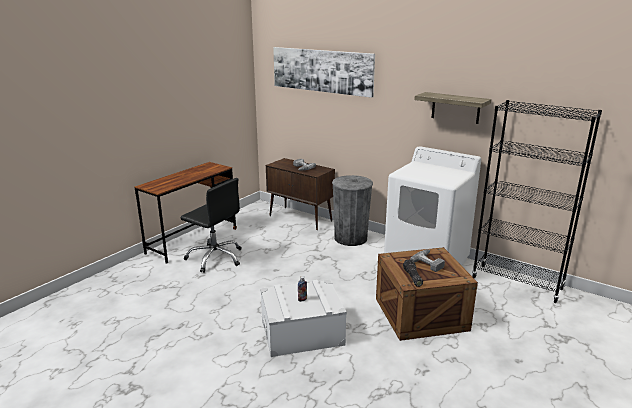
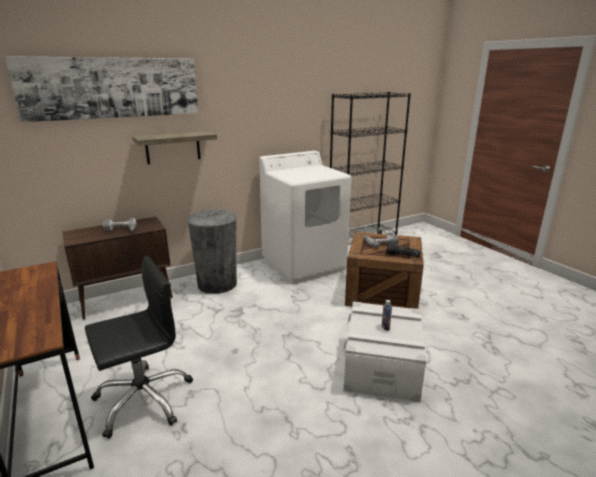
camera: 65 degrees left, 0 degrees up
shelf [414,92,491,124] -> shelf moved to [132,131,217,164]

